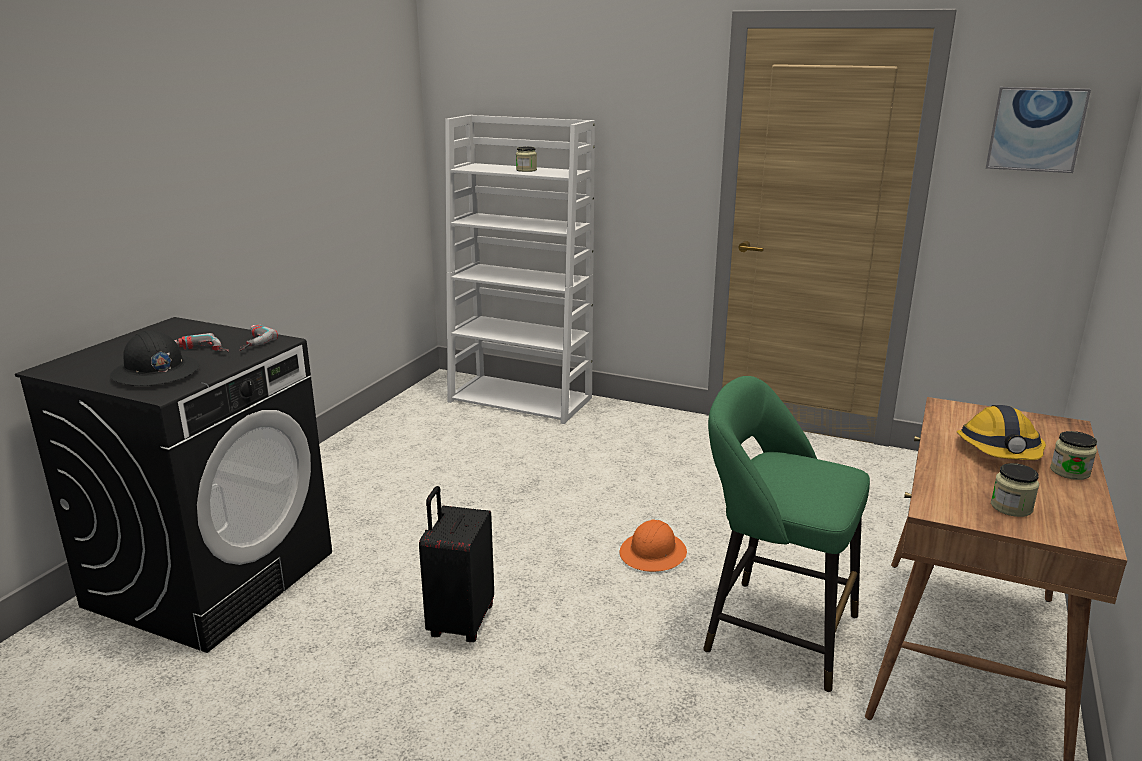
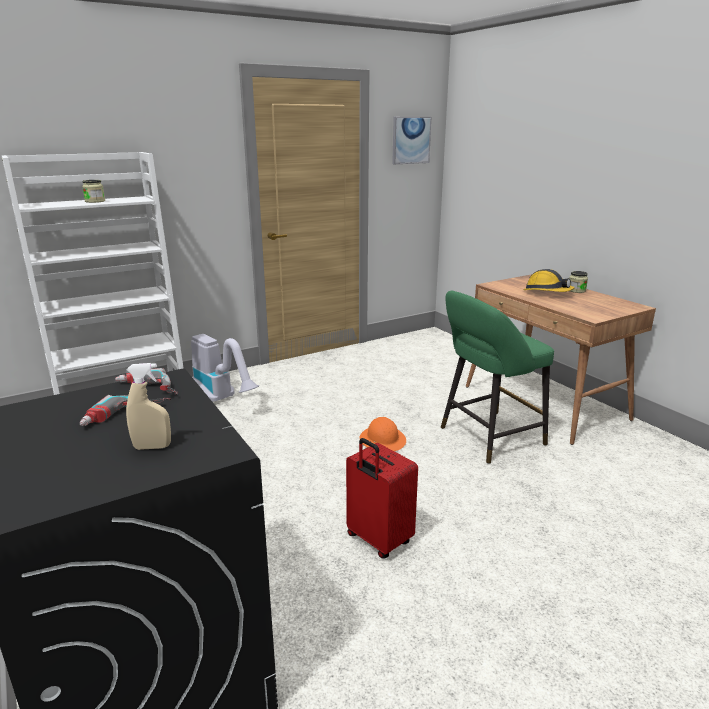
camera: 55 degrees left, 0 degrees up
black hard hat [110,331,199,386] -> beige spray bottle [126,363,171,450]
black suitcase [419,486,494,642] -> red suitcase [346,438,418,558]
jar [991,463,1039,517] -> none
none -> vacuum cleaner [191,334,259,402]

